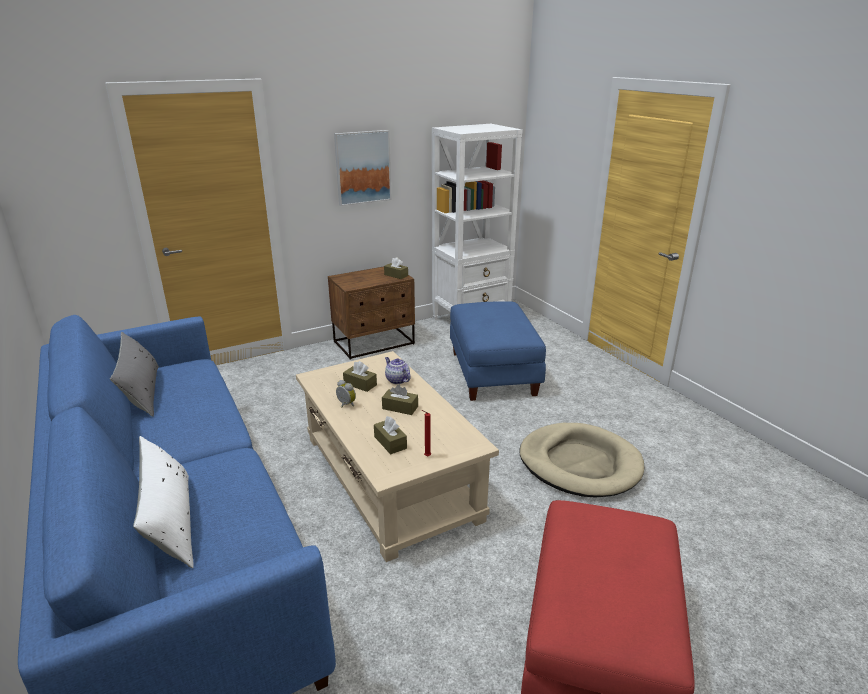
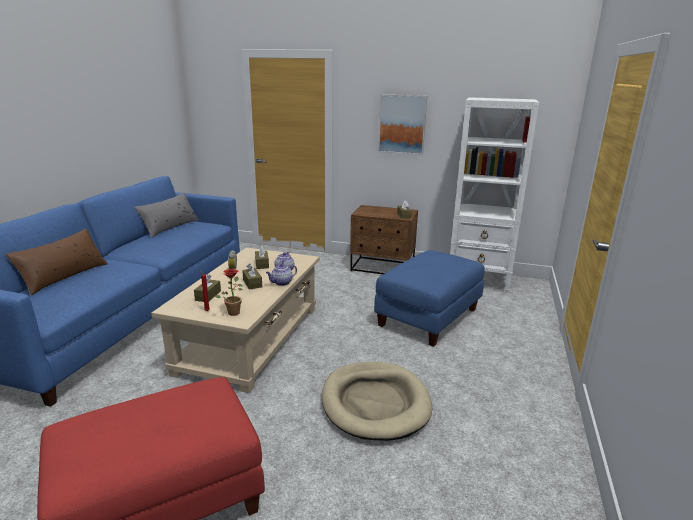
camera: 45 degrees right, 5 degrees down
white pillow [133,436,194,568] -> brown pillow [5,228,108,295]
none -> potted plant [215,269,243,316]
none -> teapot [266,264,297,286]

